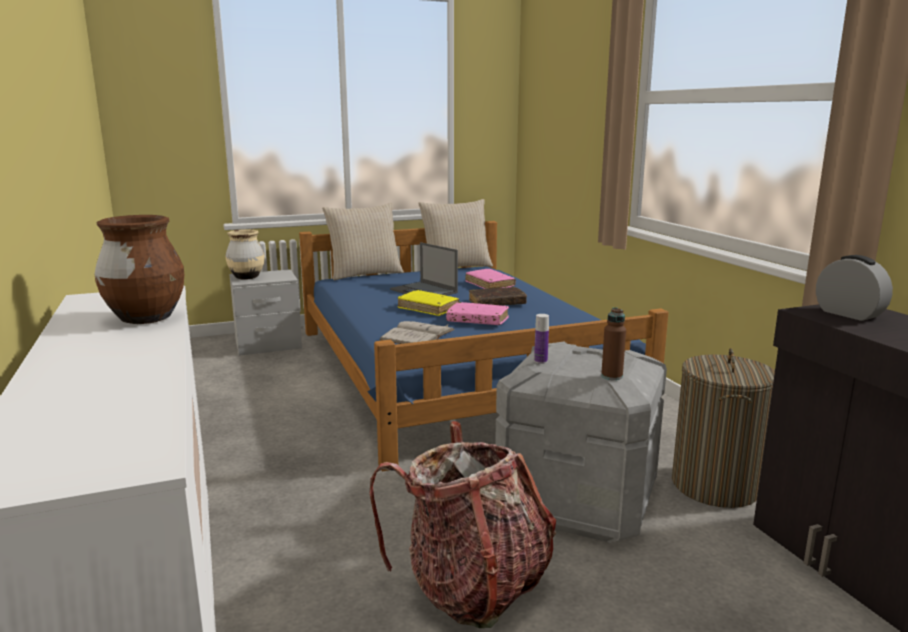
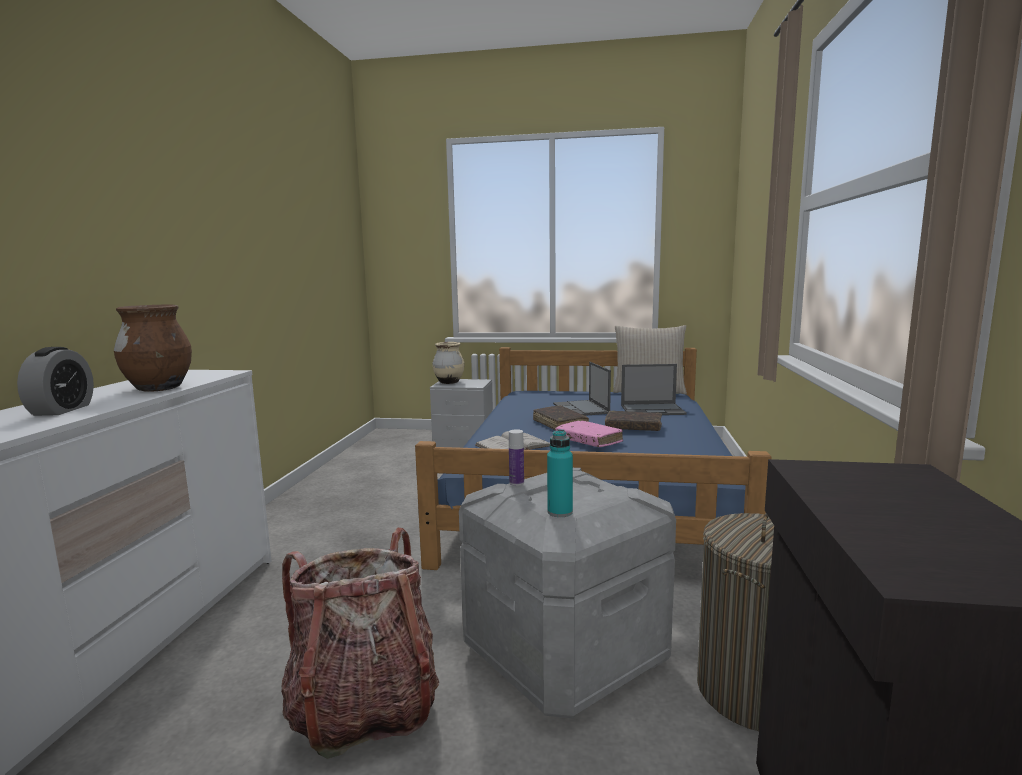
camera: 30 degrees right, 5 degrees down
beige pillow [322,203,404,280] -> none
yellow book [397,290,459,316] -> brown book [533,406,589,430]
pink book [465,269,516,289] -> laptop [621,364,687,415]
brown bottle [601,308,626,380] -> turquoise bottle [547,430,573,517]
alarm clock [816,255,893,321] -> alarm clock moved to [17,347,94,416]

